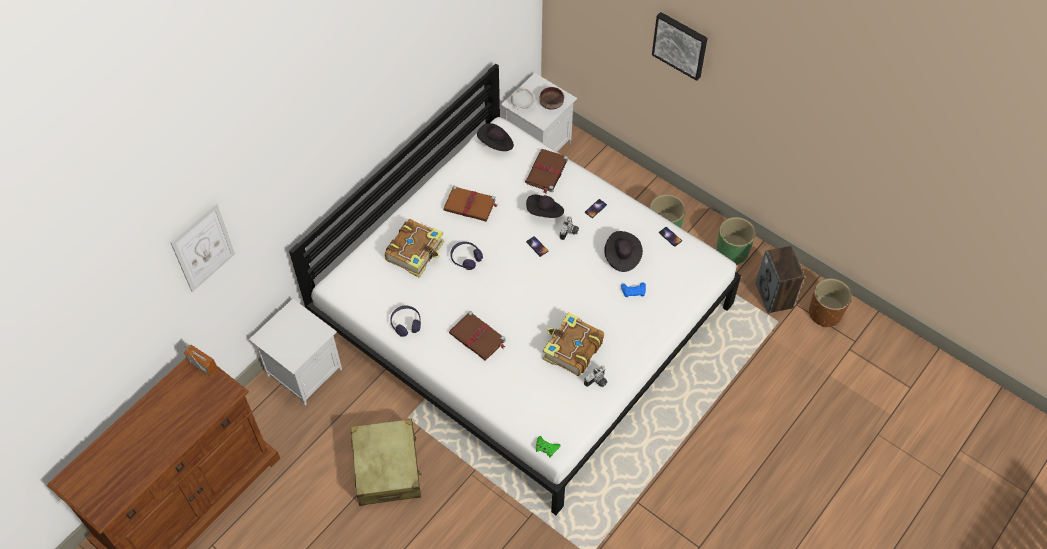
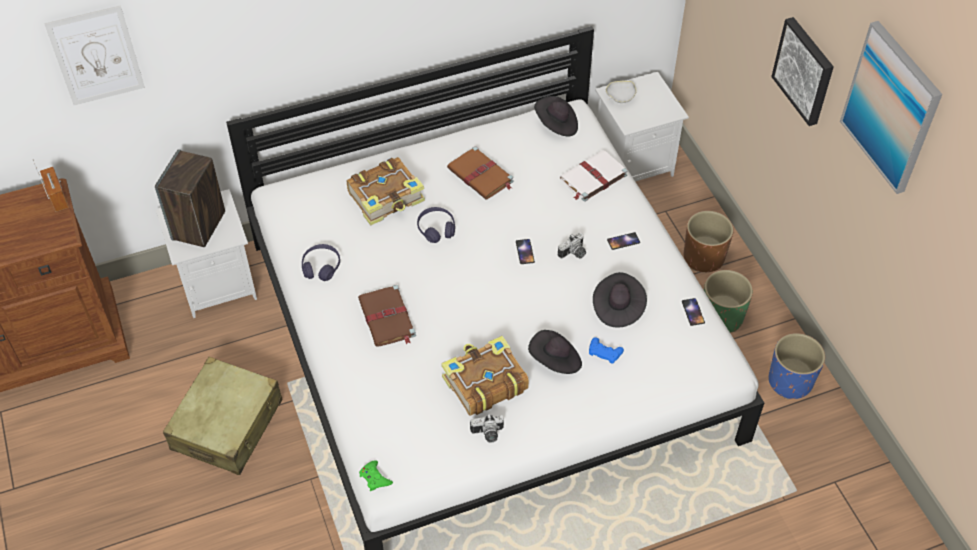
camera: 30 degrees right, 5 degrees down
brown book [525,149,568,193] -> white book [560,150,628,202]
black hat [526,195,564,218] -> black hat moved to [528,330,582,374]
brown bowl [539,87,564,110] -> none
green planter [716,217,756,265] -> blue planter [768,333,825,399]
speaker [756,246,805,314] -> speaker moved to [155,149,225,247]
brown planter [809,278,852,327] -> brown planter moved to [684,211,734,272]
none -> picture [840,21,942,194]

